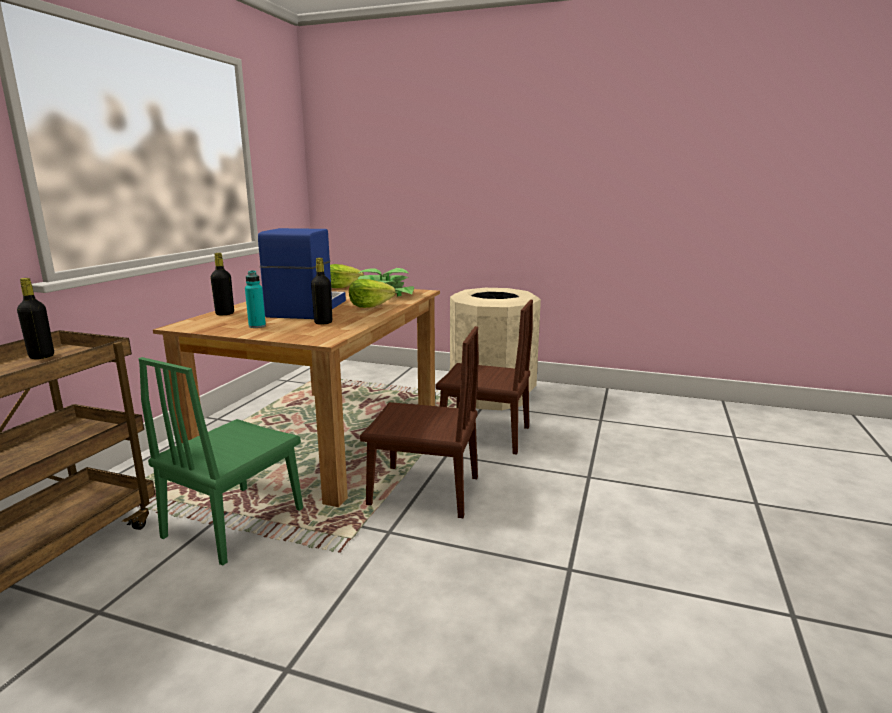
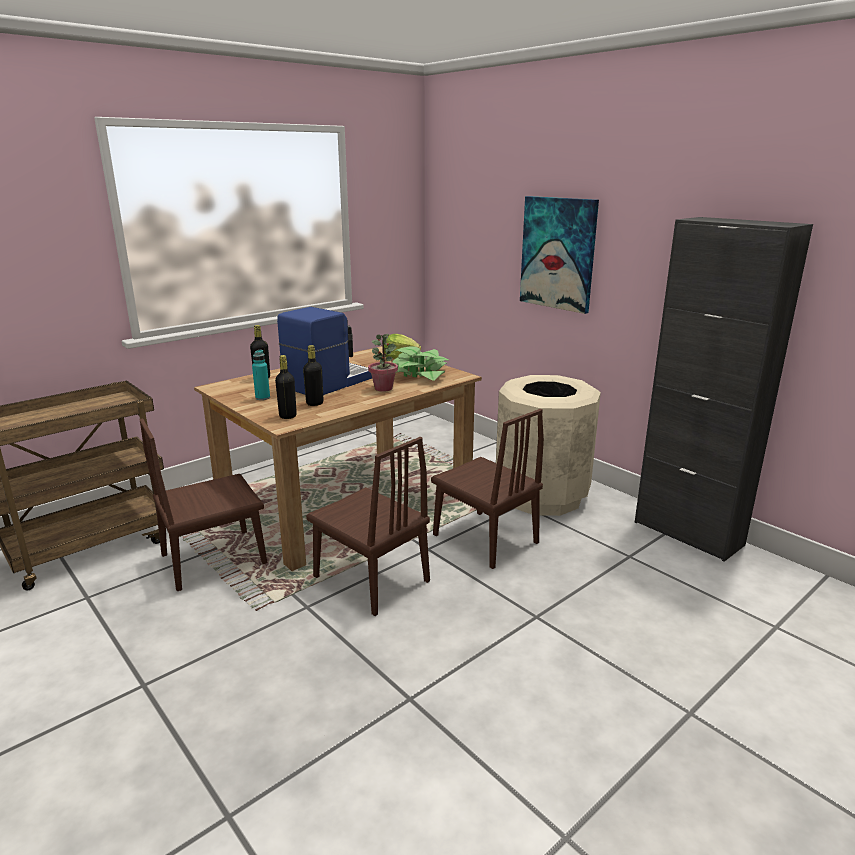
camera: 30 degrees right, 5 degrees up
black bottle [17,278,54,359] -> black bottle moved to [275,355,297,419]
green chair [139,357,303,566] -> brown chair [139,418,268,591]
lettuce [349,279,396,308] -> potted plant [368,334,398,392]
none -> picture [520,196,599,314]
none -> black cabinet [635,217,813,562]

